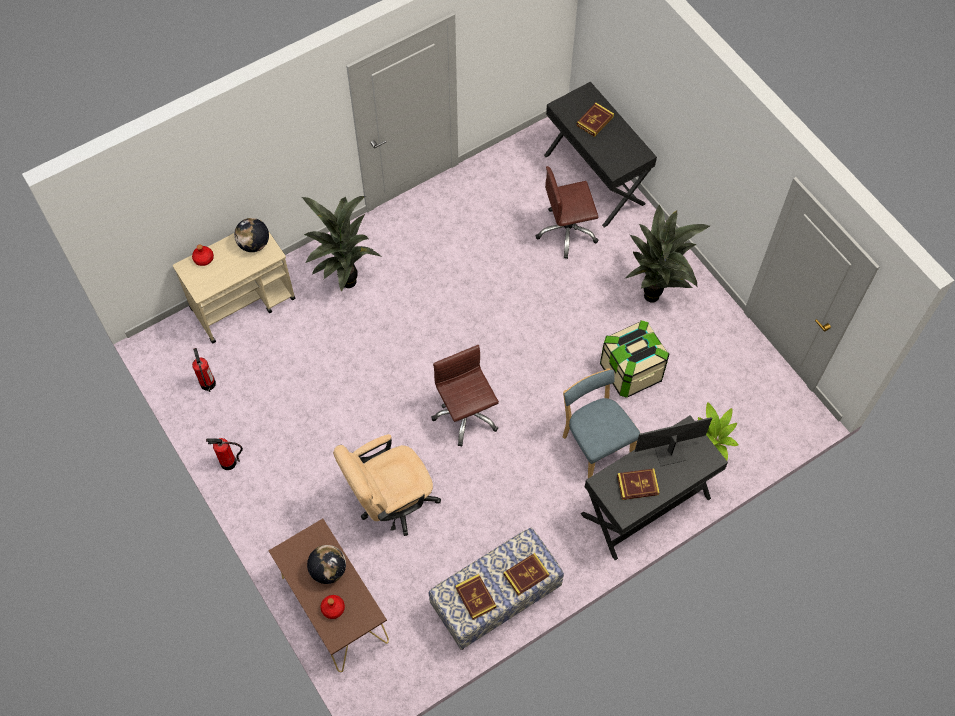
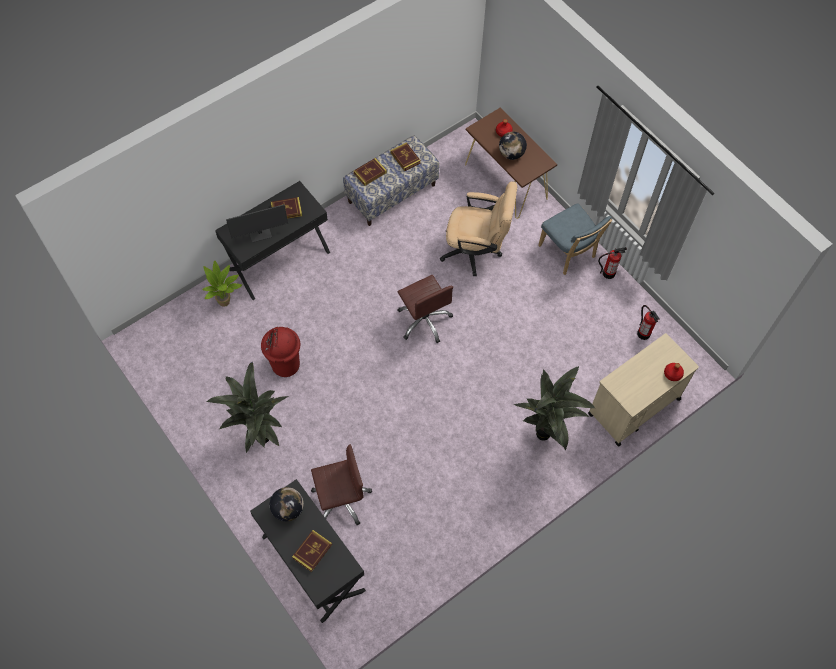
camera: 175 degrees right, 0 degrees up
globe [234,218,269,252] -> globe moved to [270,487,304,522]
beige office chair [333,434,441,536] -> beige office chair turned 45 degrees clockwise [440,181,517,276]
blue chair [563,368,641,478] -> blue chair moved to [538,203,612,275]
storage box [600,320,669,398] -> red trash can [261,327,300,377]

